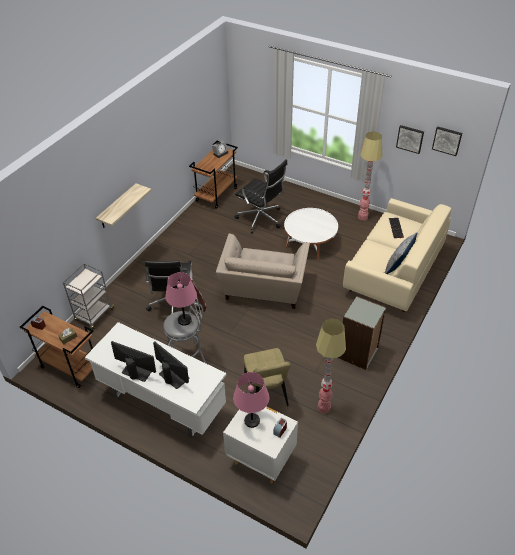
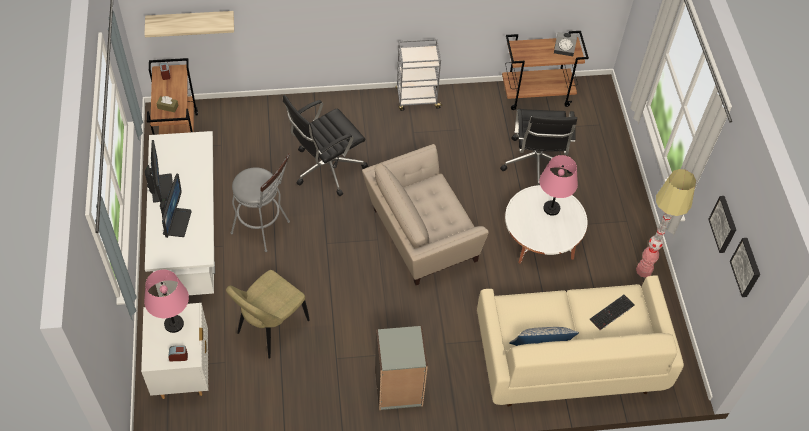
camera: 50 degrees right, 10 degrees up
grey cart [63,263,115,329] -> grey cart moved to [396,39,443,111]
shelf [96,183,151,228] -> shelf moved to [144,11,234,37]
pink table lamp [165,272,197,326] -> pink table lamp moved to [539,155,578,216]
floor lamp [316,318,346,414] -> none

